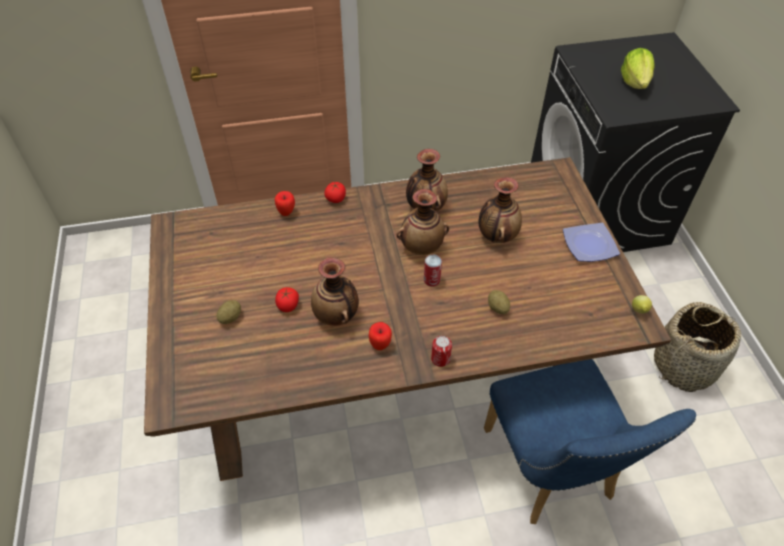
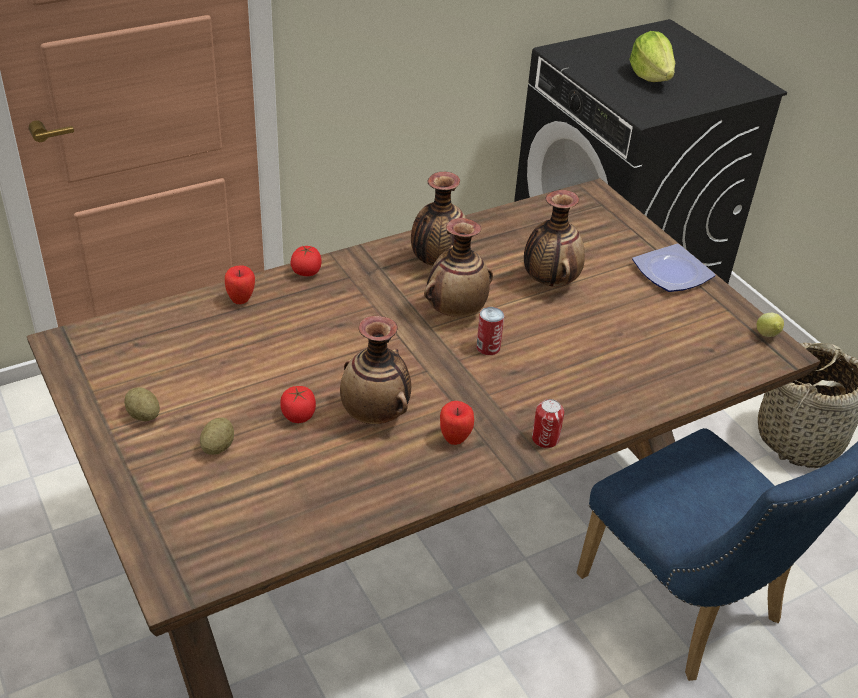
camera: 20 degrees left, 10 degrees down
potato [488,290,510,314] -> potato moved to [124,387,160,422]

